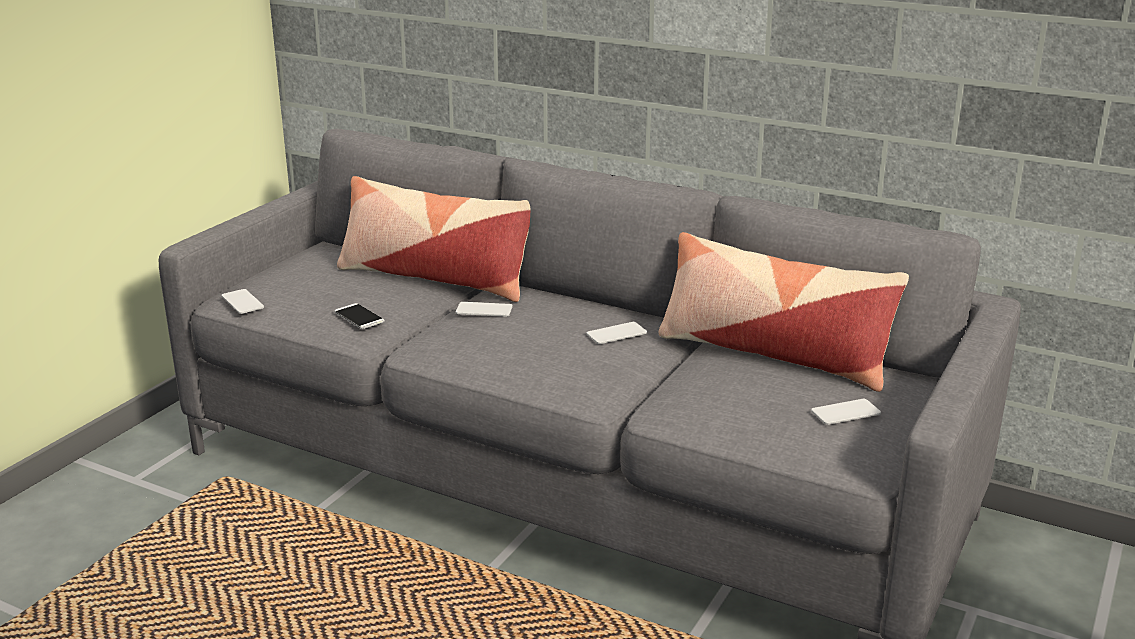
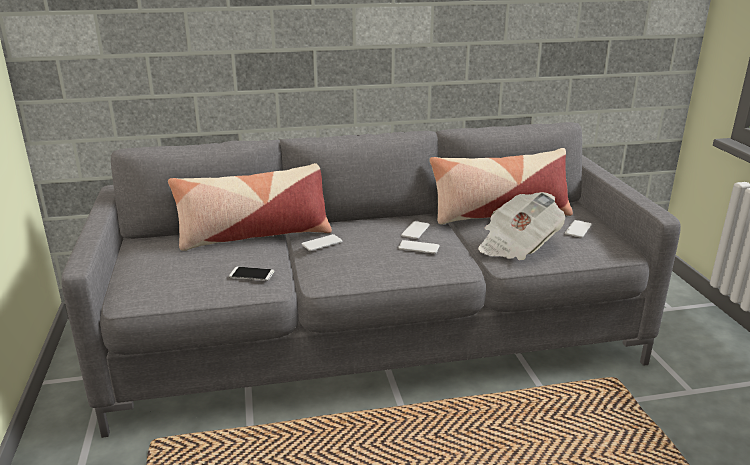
camera: 40 degrees left, 0 degrees up
phone [222,289,264,314] -> phone moved to [398,240,439,254]
none -> newspaper [478,192,565,260]

